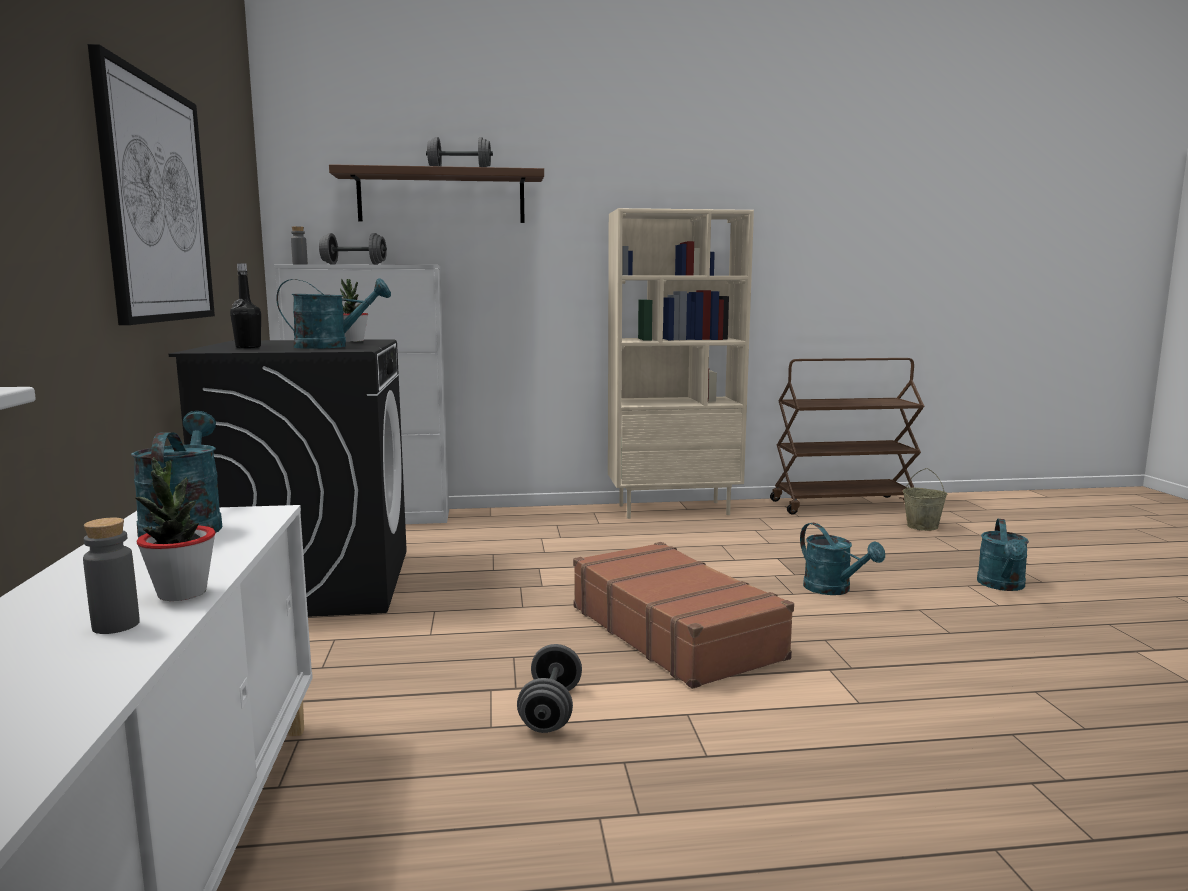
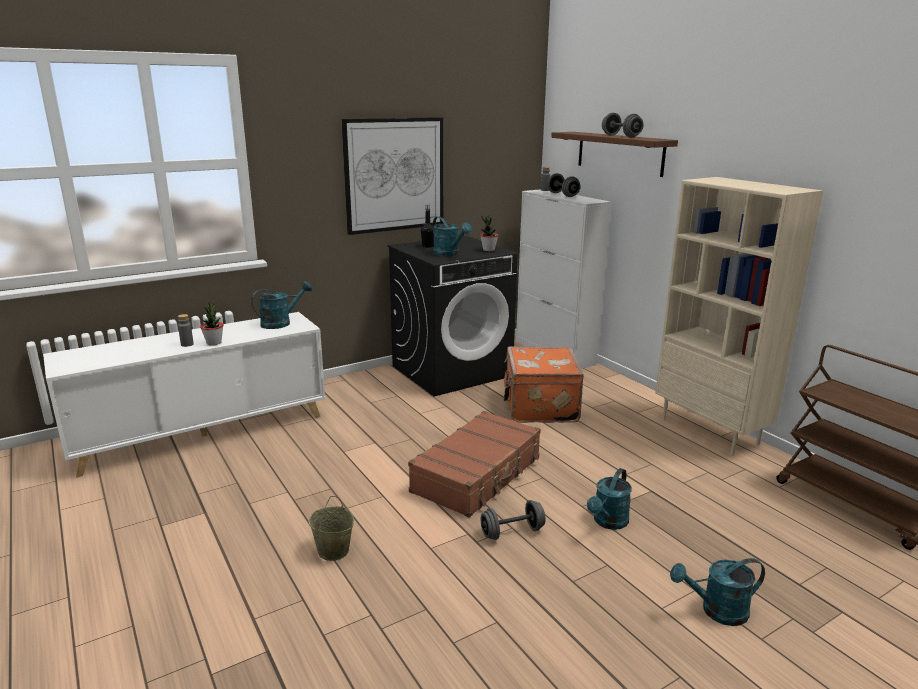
camera: 65 degrees right, 10 degrees up
grey dumbbell [517,644,582,733] -> grey dumbbell moved to [481,500,546,540]
beige bucket [903,468,947,531] -> beige bucket moved to [309,496,354,561]
none -> orange suitcase [504,346,584,423]

